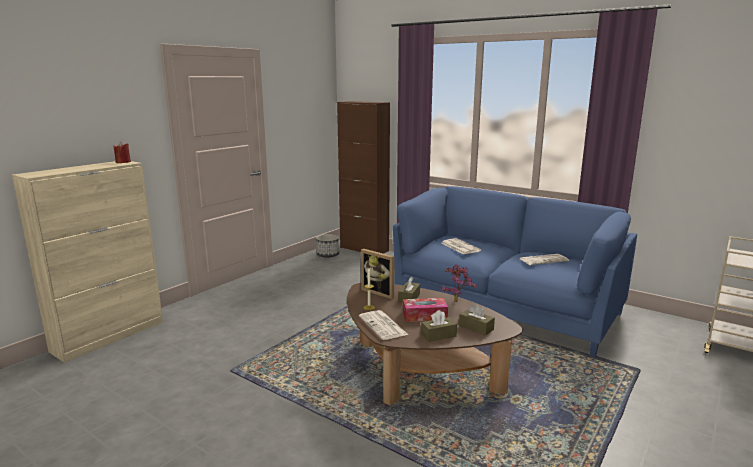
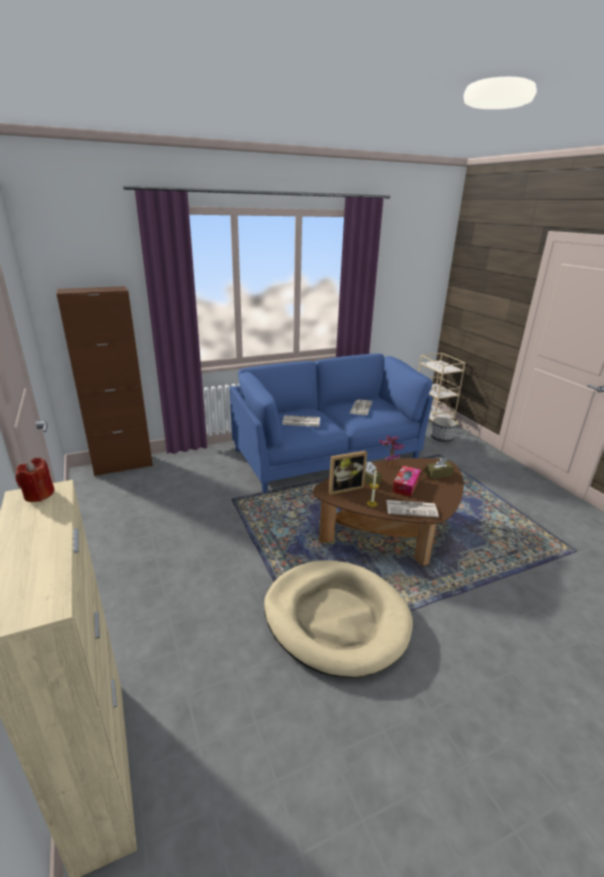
camera: 60 degrees left, 10 degrees up
planter [316,234,339,258] -> planter moved to [431,417,457,442]
brown tissue box [421,310,457,342] -> none
none -> beige dog bed [264,560,413,678]

